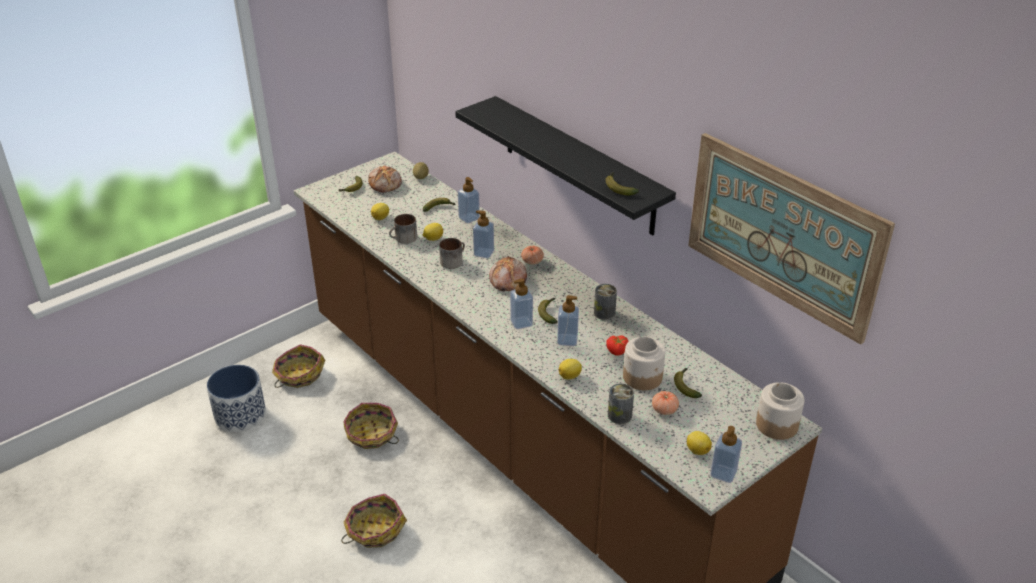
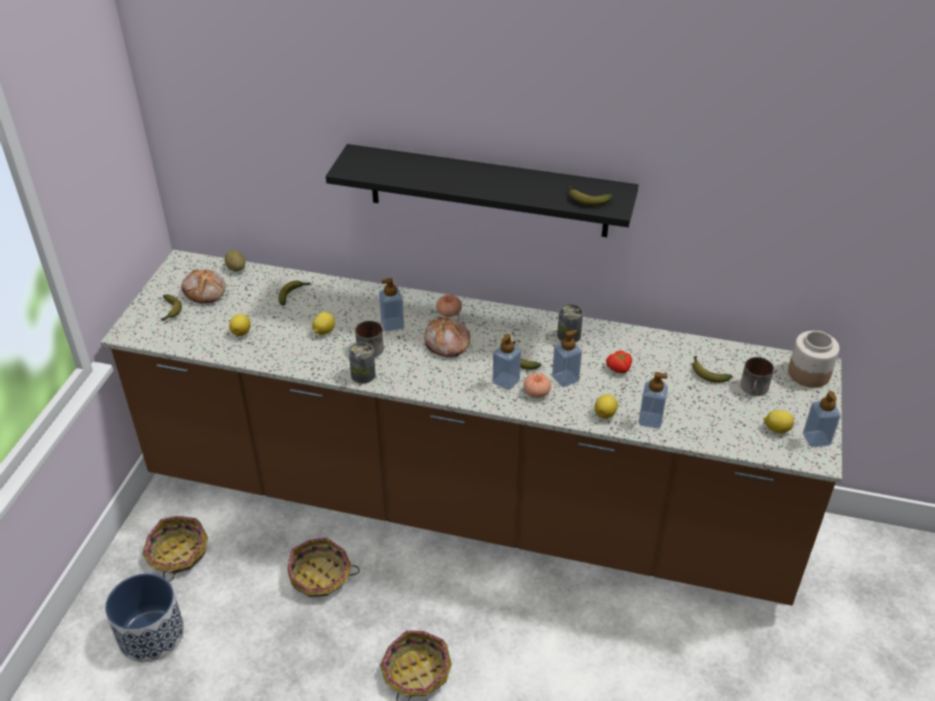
camera: 35 degrees left, 5 degrees up
mug [389,214,417,244] -> mug moved to [740,357,774,396]
soap dispenser [458,177,480,223] -> soap dispenser moved to [638,372,668,429]
can [608,383,634,424] -> can moved to [349,342,376,384]
jar [623,336,665,390] -> none
tomato [652,391,679,415] -> tomato moved to [523,373,551,398]
picture [688,133,895,345] -> none

